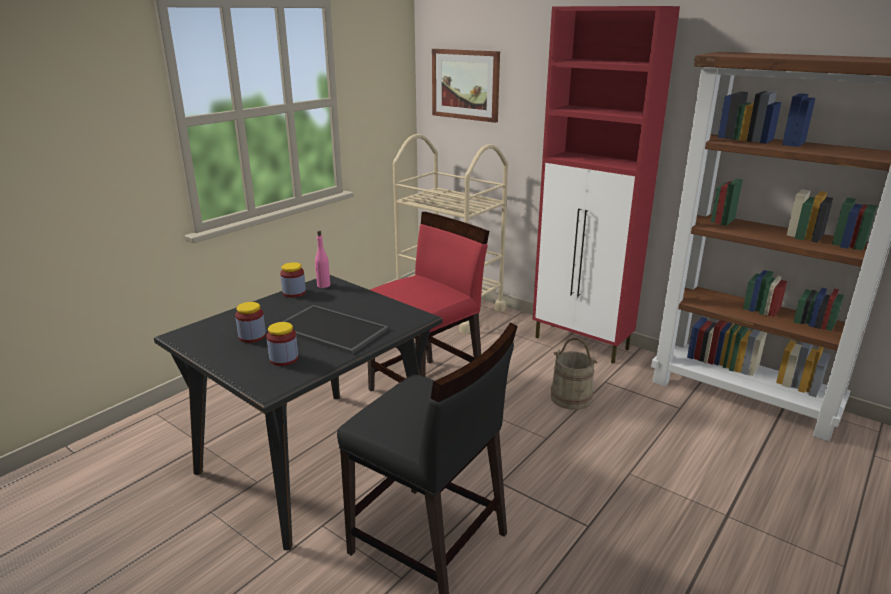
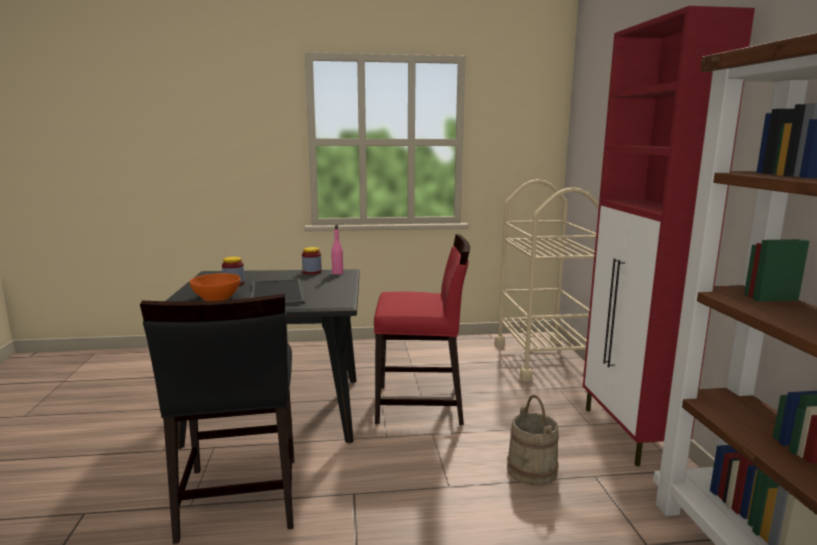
camera: 45 degrees right, 10 degrees down
jar [266,322,298,366] -> orange bowl [189,273,241,301]
picture [432,49,500,123] -> none

